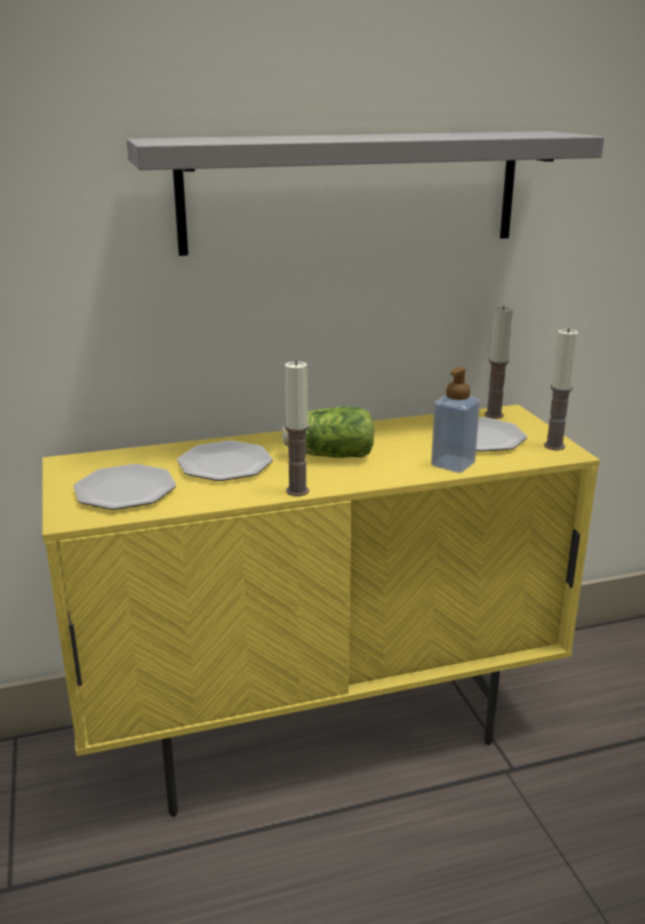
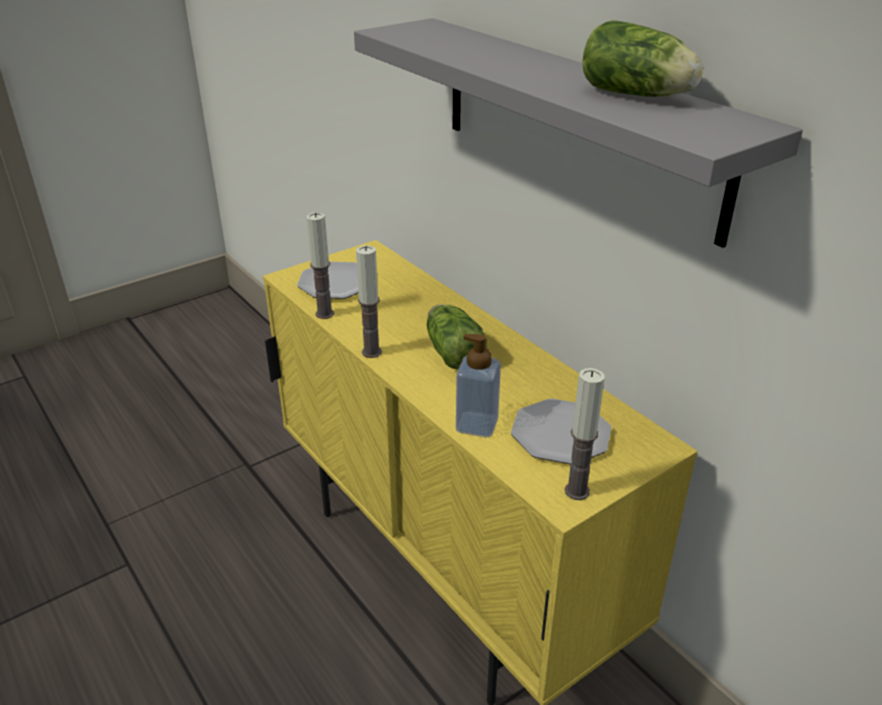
camera: 70 degrees right, 10 degrees up
plate [177,441,273,481] -> none
candle [485,306,513,419] -> candle moved to [307,212,334,319]
none -> lettuce [582,20,703,97]

